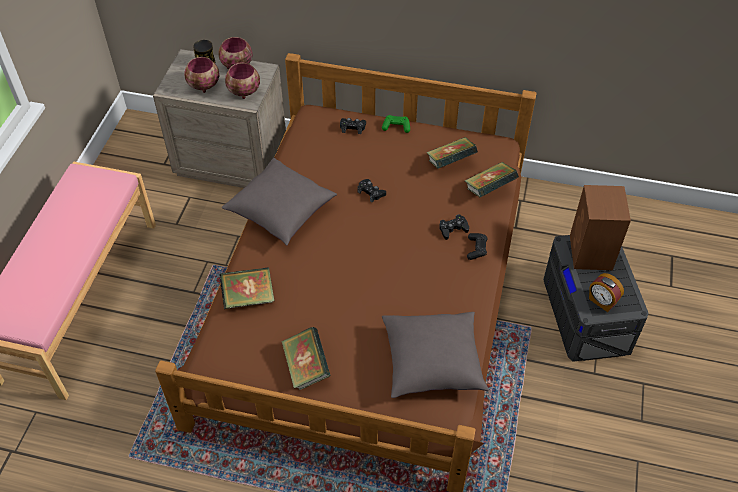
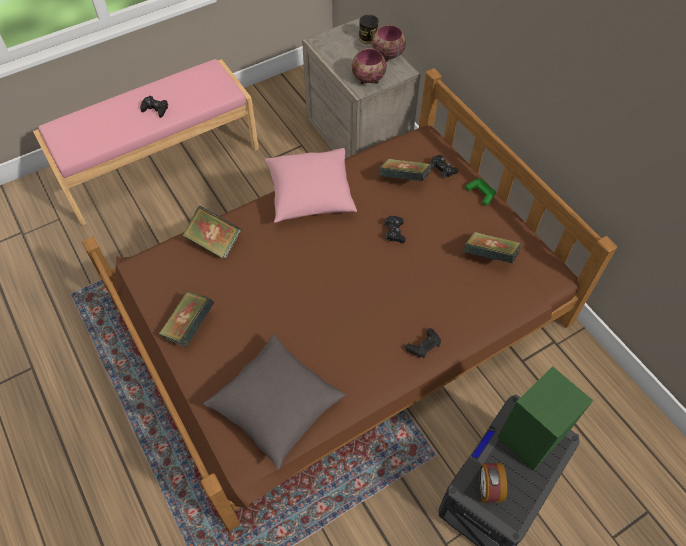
camera: 45 degrees right, 5 degrees up
bowl [184,57,219,93] -> none
grey pillow [222,158,337,246] -> pink pillow [265,148,357,223]
black game controller [439,214,469,240] -> black game controller moved to [140,96,168,118]
book [465,162,519,197] -> book moved to [379,159,431,181]
brown speaker [570,185,631,270] -> green speaker [497,366,593,470]

